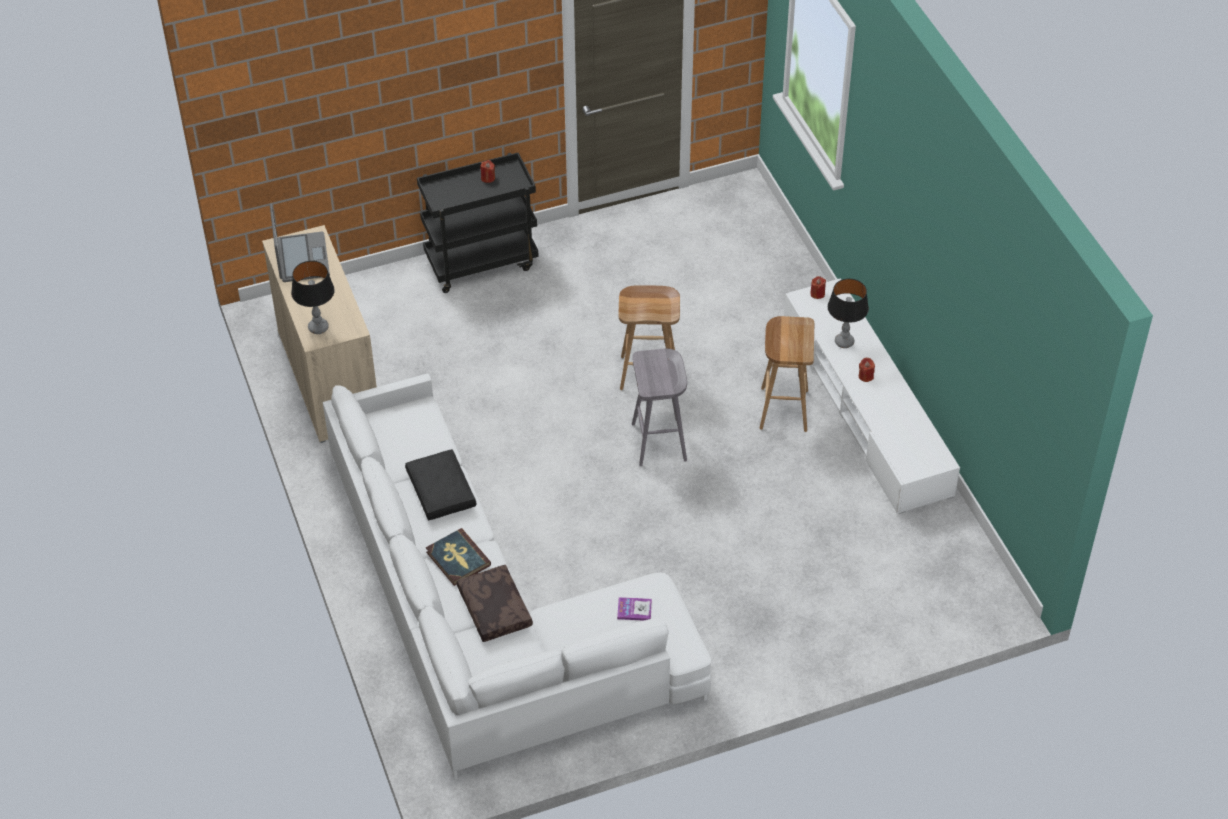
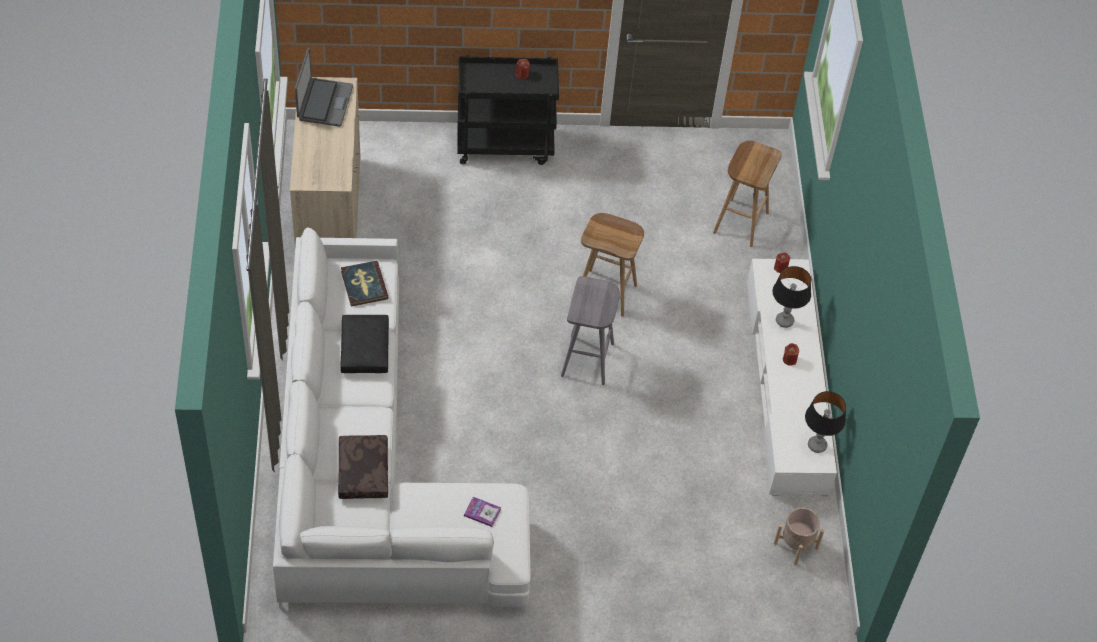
camera: 15 degrees right, 5 degrees up
table lamp [291,261,335,334] -> table lamp moved to [805,391,846,453]
book [426,528,491,586] -> book moved to [341,261,389,306]
brown stool [760,316,814,432] -> brown stool moved to [713,141,782,247]
none -> beige planter [774,507,824,565]

